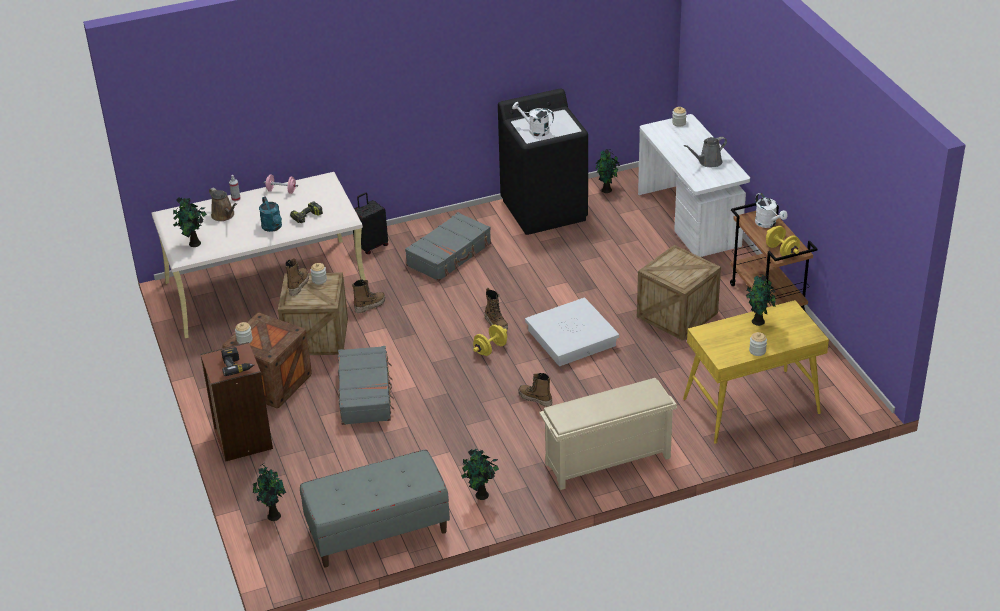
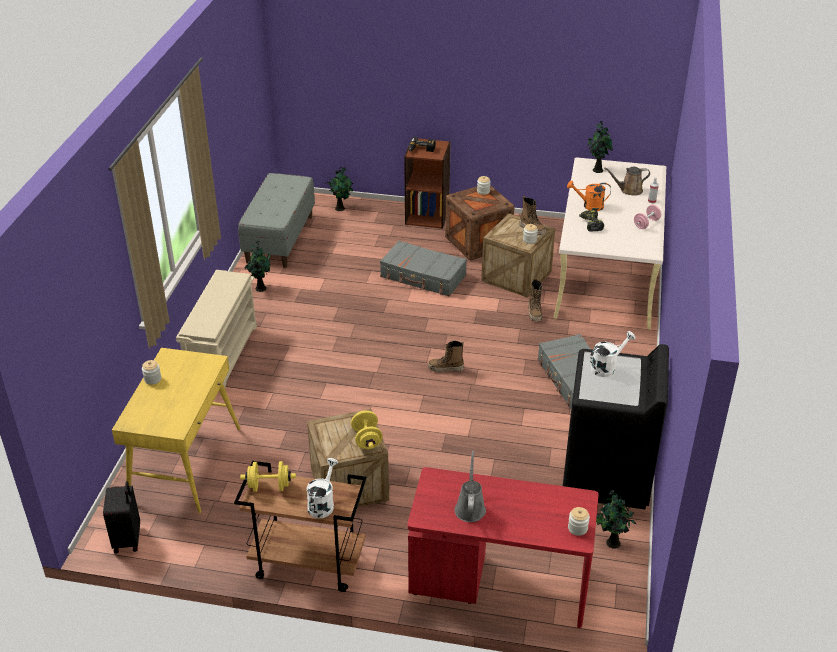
camera: 120 degrees right, 0 degrees up
turquoise watering can [259,197,282,232] -> orange watering can [567,181,611,211]
black suitcase [353,192,388,254] -> black suitcase moved to [103,481,140,554]
yellow dumbbell [473,324,507,356] -> yellow dumbbell moved to [351,410,383,449]
boot [518,373,552,407] -> none
white storage box [525,297,619,366] -> none
white desk [638,114,750,257] -> red desk [407,467,599,628]
potted plant [745,274,776,326] -> none
white watering can [755,193,788,228] -> white watering can turned 105 degrees clockwise [307,458,338,518]

